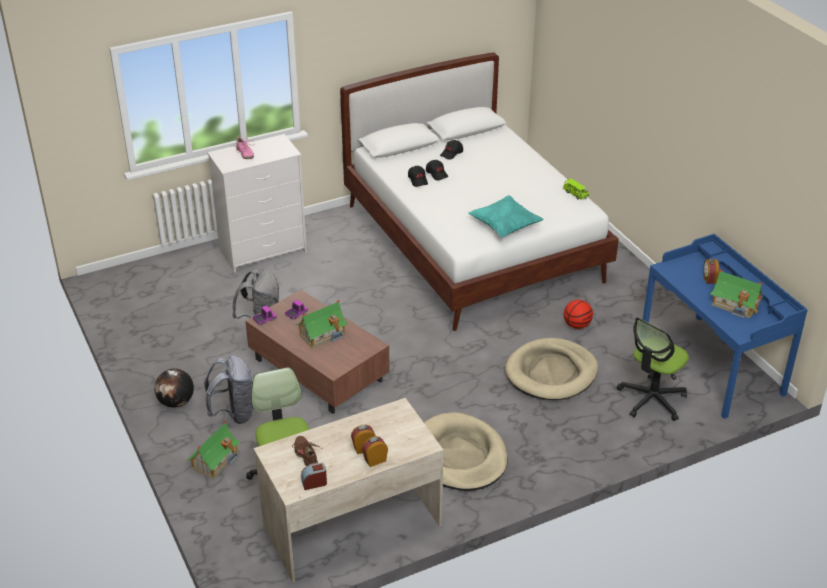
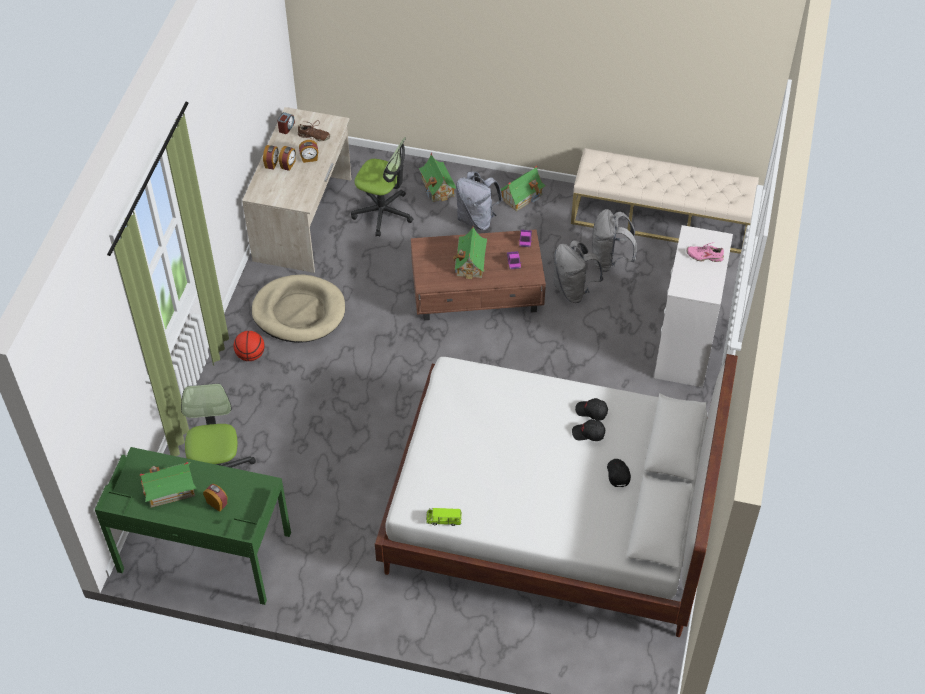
camera: 130 degrees right, 15 degrees up
globe [154,368,194,408] -> toy house [501,165,546,211]
turquoise pillow [468,195,544,238] -> none
beige dog bed [505,338,598,400] -> none
basketball [564,300,593,329] -> basketball moved to [234,331,265,361]
blue desk [643,234,808,419] -> green desk [95,447,291,605]
none -> alarm clock [299,140,318,163]
none -> beige bench [571,148,759,254]
none -> grey backpack [592,209,637,272]

